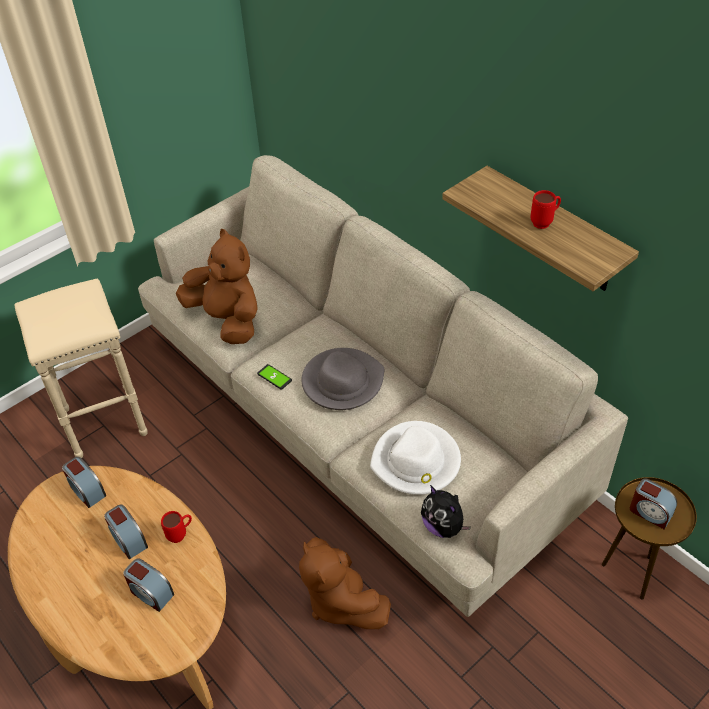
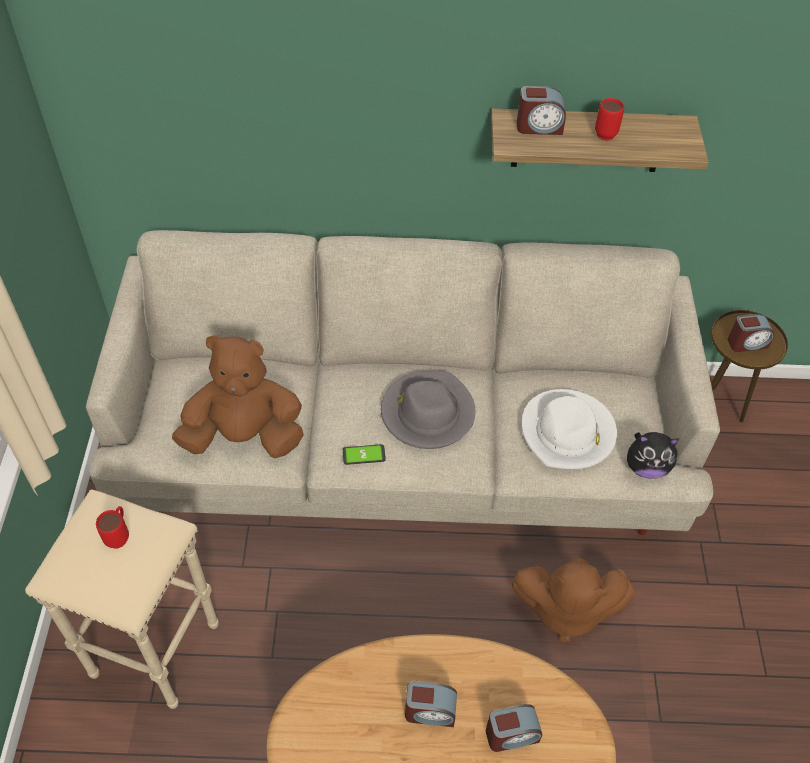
camera: 50 degrees left, 5 degrees up
alarm clock [62,457,106,508] -> alarm clock moved to [517,86,566,135]
red mug [161,511,192,543] -> red mug moved to [96,506,129,549]

